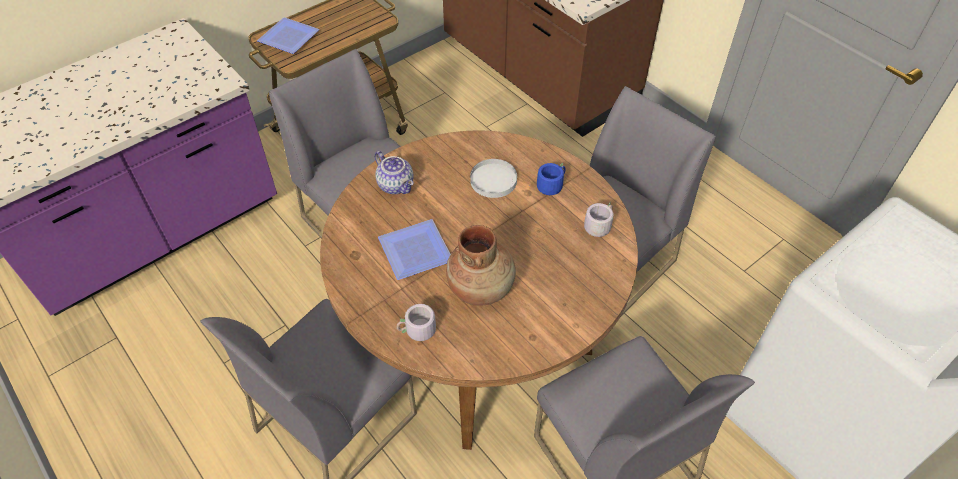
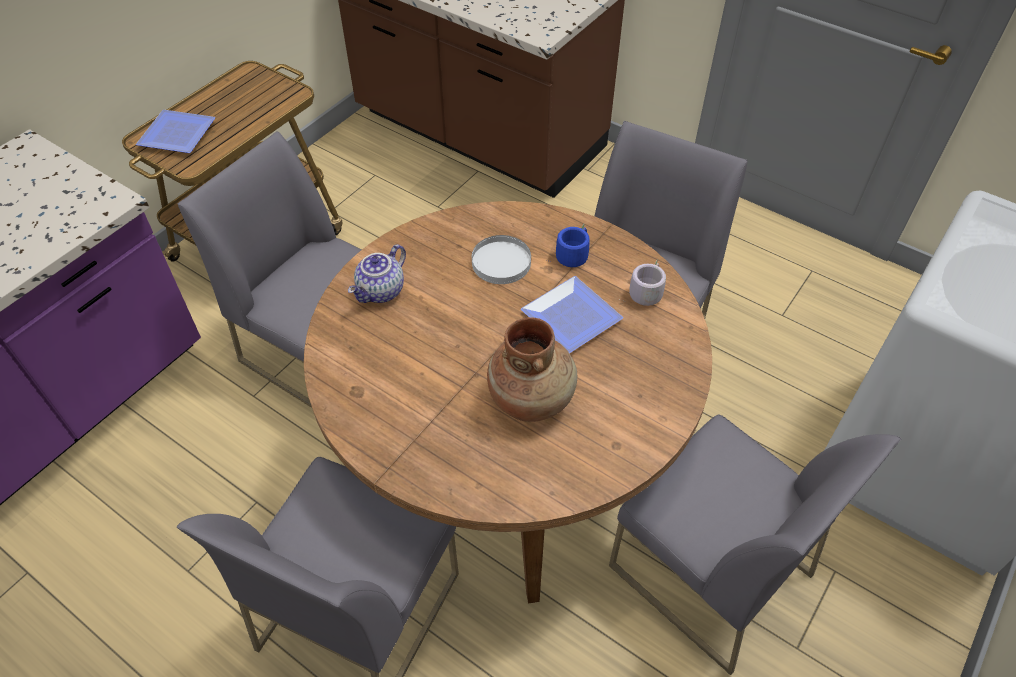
camera: 15 degrees left, 0 degrees up
teapot [375,151,414,194] -> teapot turned 90 degrees clockwise [348,244,406,303]
plate [378,219,450,280] -> plate moved to [521,276,623,353]
grey mug [397,304,436,341] -> none

